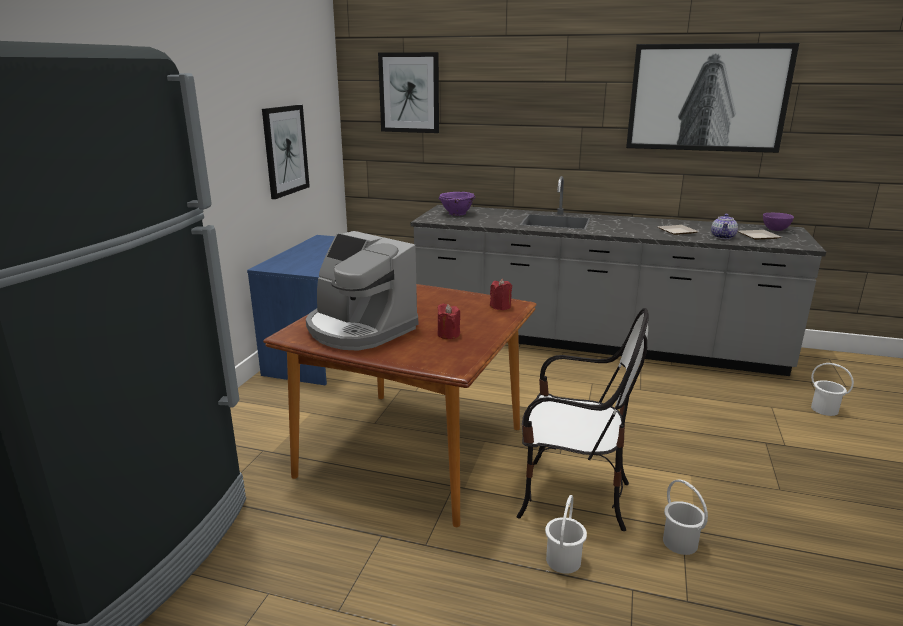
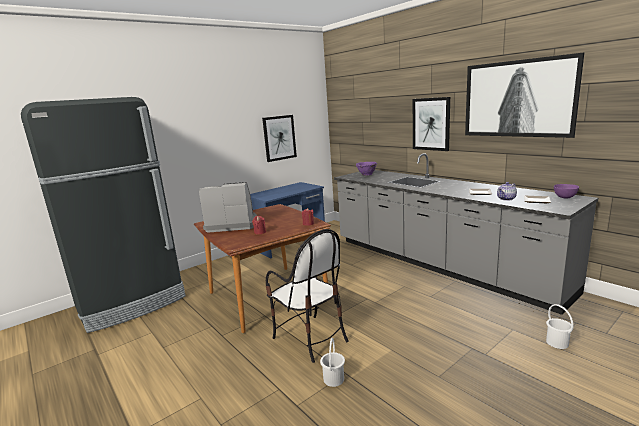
camera: 35 degrees right, 5 degrees down
coffee machine [306,231,418,351] -> coffee machine turned 105 degrees clockwise [199,182,257,233]
picture [378,52,439,133] -> picture moved to [413,97,450,151]
white bucket [545,495,587,574] -> none

